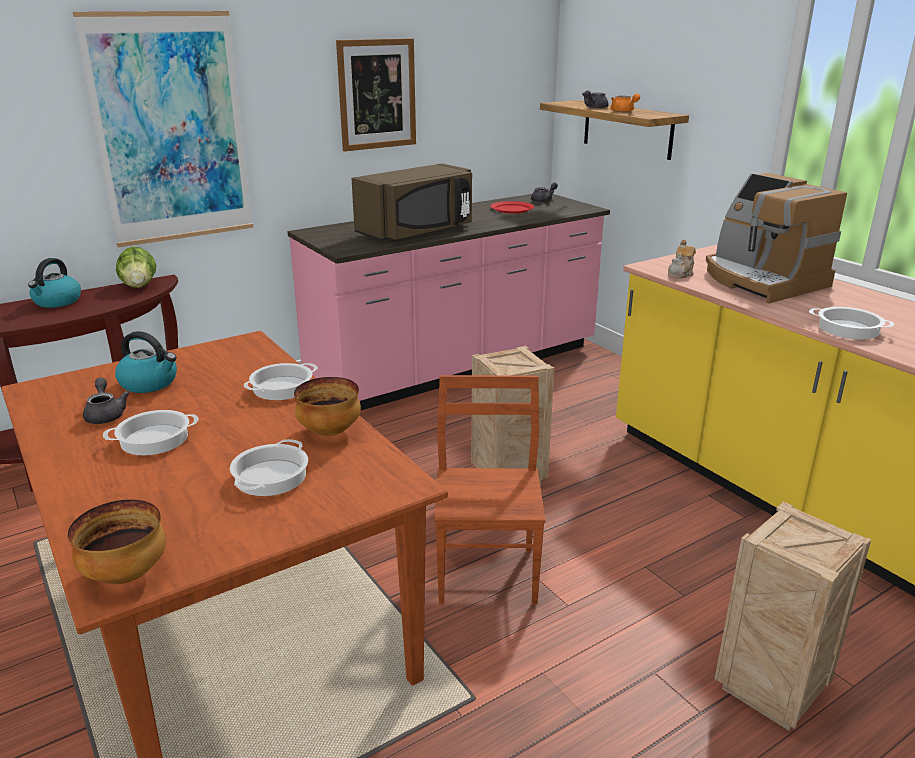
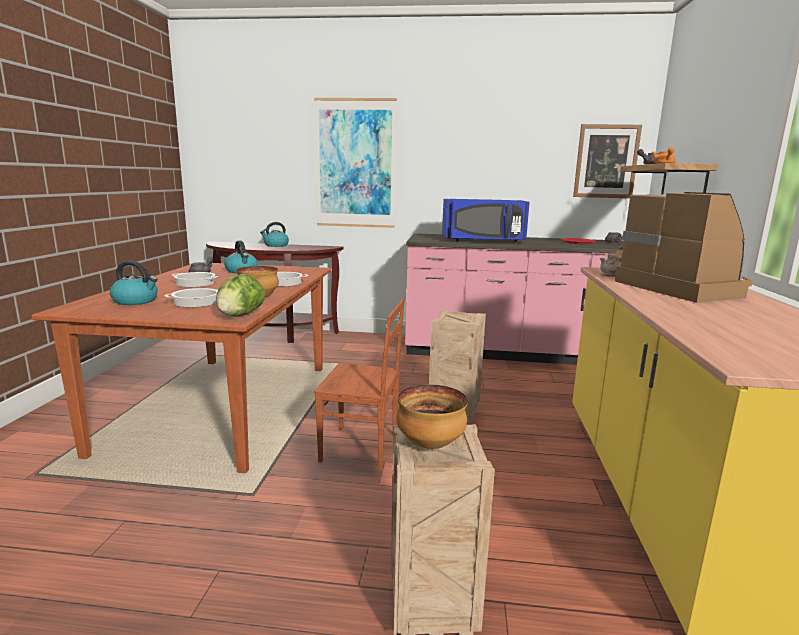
camera: 40 degrees right, 10 degrees down
bowl [68,500,166,584] -> bowl moved to [396,384,468,449]
lettuce [116,247,156,288] -> lettuce moved to [216,274,265,317]
picture [336,38,416,152] -> picture moved to [573,124,642,198]
brown microwave [351,163,472,241] -> blue microwave [442,199,530,243]
brown chair [434,375,545,605] -> brown chair turned 60 degrees clockwise [314,299,405,470]
coffee machine [706,173,847,304] -> coffee machine turned 150 degrees clockwise [615,192,753,303]
cooking pot [809,307,894,340] -> none
none -> kettle [110,261,158,305]

